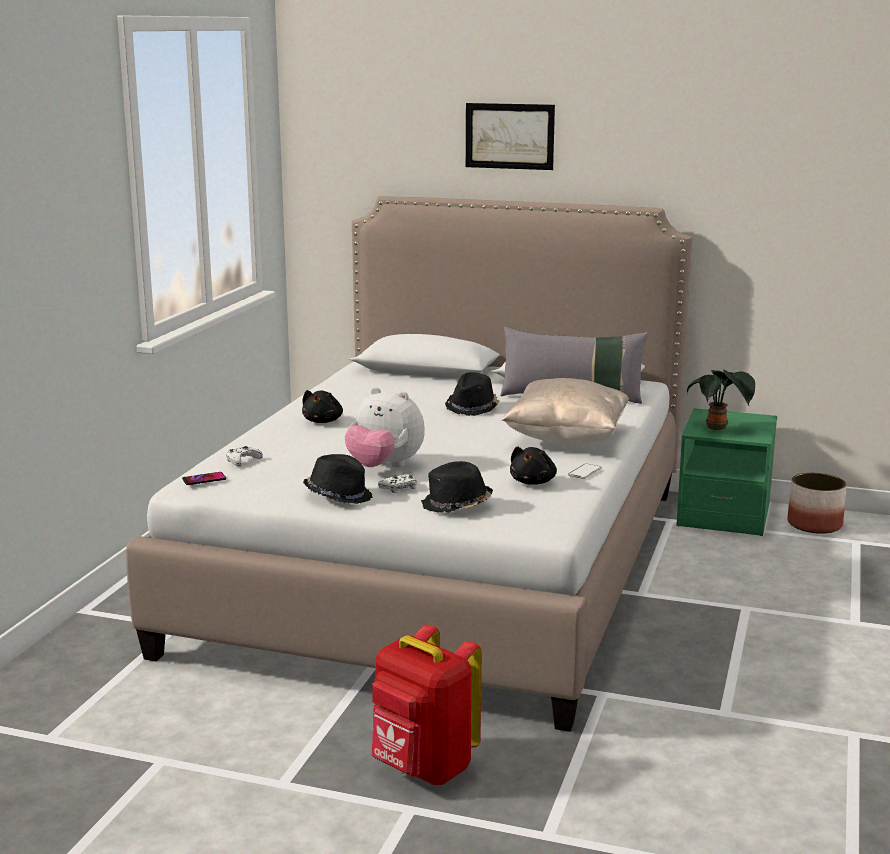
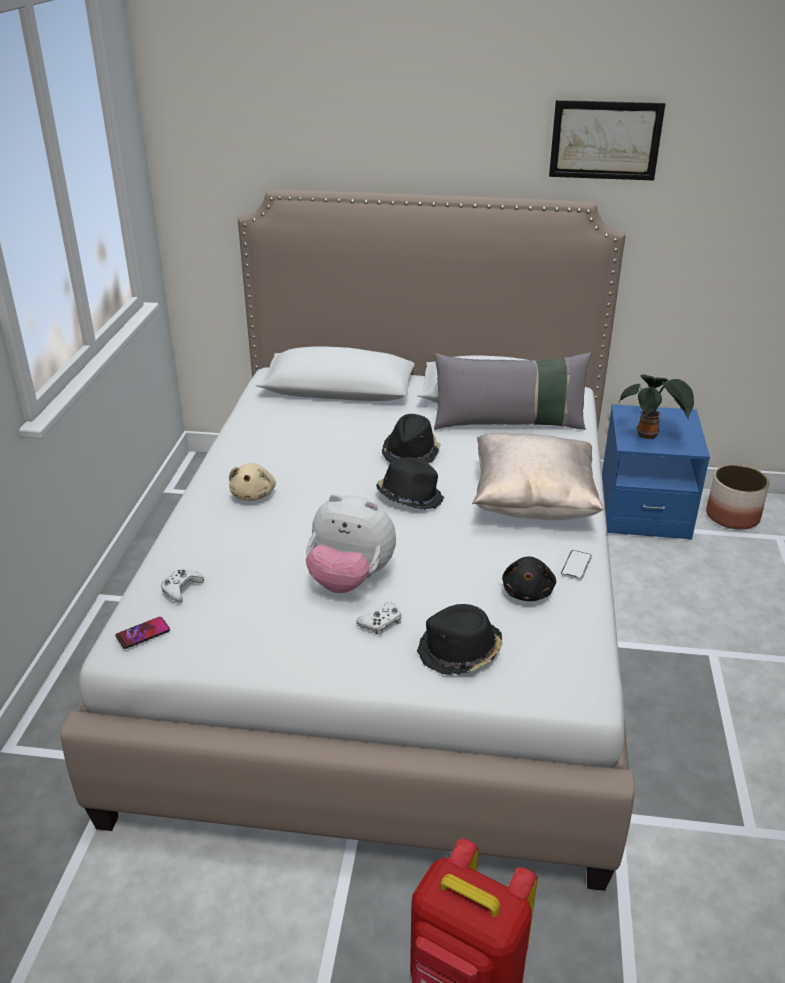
camera: 10 degrees left, 15 degrees up
black plush toy [302,390,343,423] -> beige plush toy [229,463,276,501]
black hat [303,454,372,504] -> black hat moved to [376,457,444,510]
picture [466,103,555,170] -> picture moved to [549,100,665,181]
green nightstand [676,408,777,536] -> blue nightstand [602,404,710,540]

